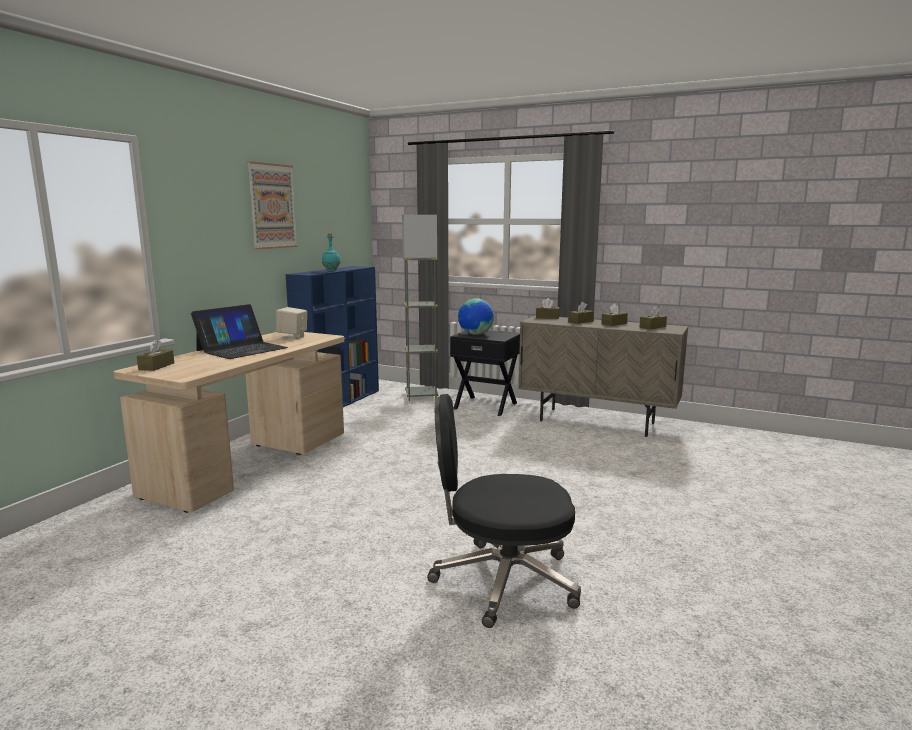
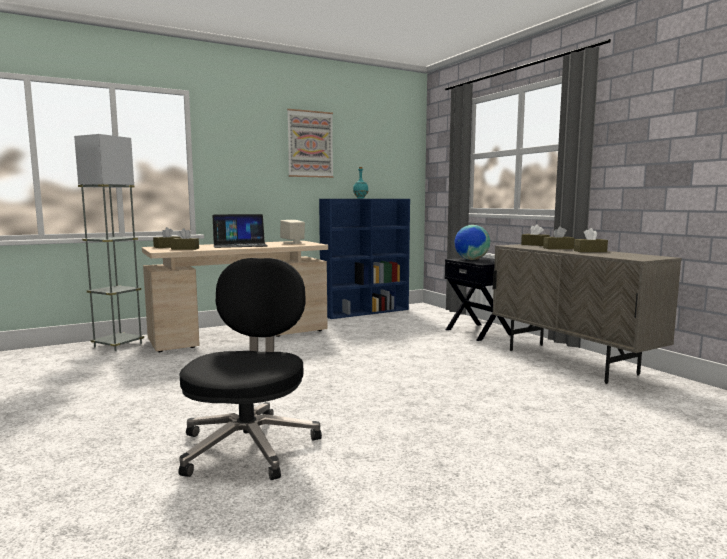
camera: 35 degrees right, 5 degrees down
grey floor lamp [402,215,438,401] -> grey floor lamp moved to [74,134,144,351]
black office chair [427,394,581,628] -> black office chair turned 60 degrees clockwise [178,258,322,480]
brown tissue box [640,306,667,329] -> brown tissue box moved to [170,228,199,250]

